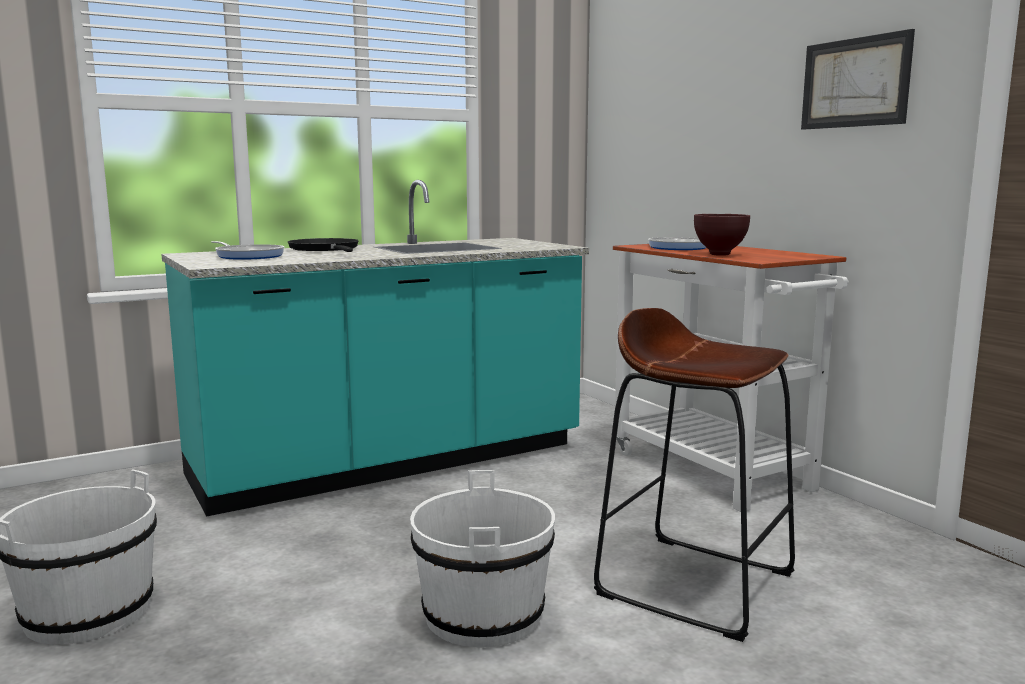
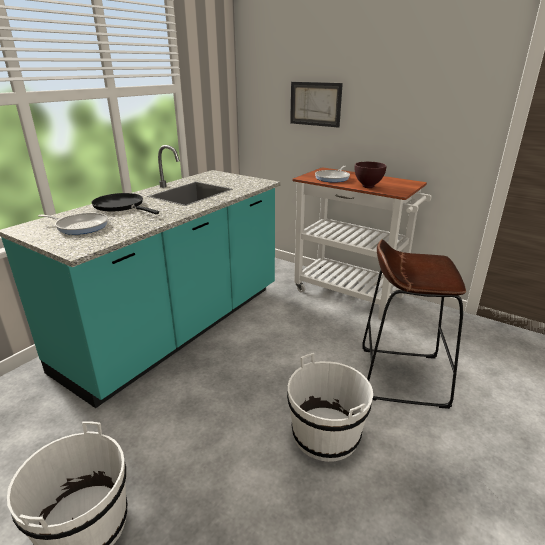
camera: 25 degrees left, 15 degrees up
picture [801,29,915,130] -> picture moved to [290,82,343,128]

